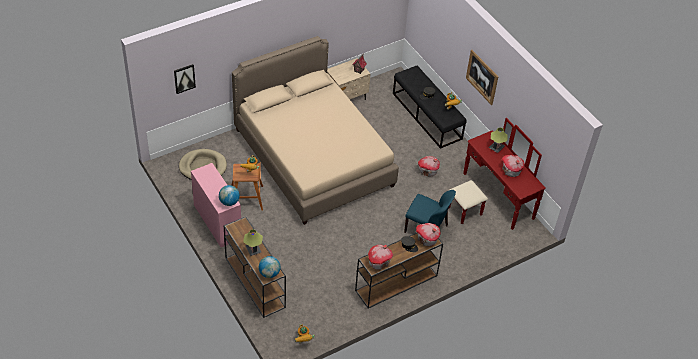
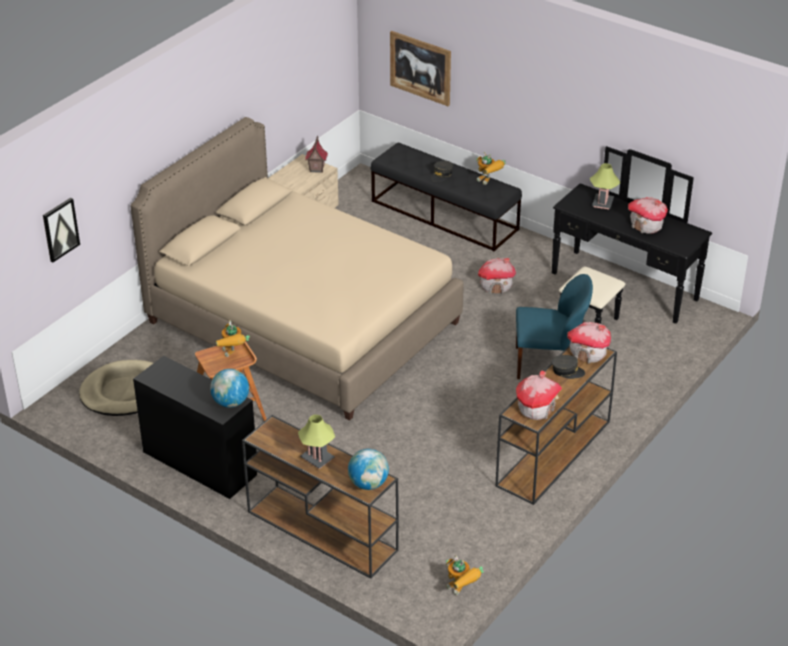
camera: 20 degrees left, 10 degrees down
pink desk [191,163,241,247] -> black desk [133,356,257,499]
red dresser [448,118,546,230] -> black dresser [552,146,712,324]
picture [466,50,498,105] -> picture moved to [390,31,451,107]

